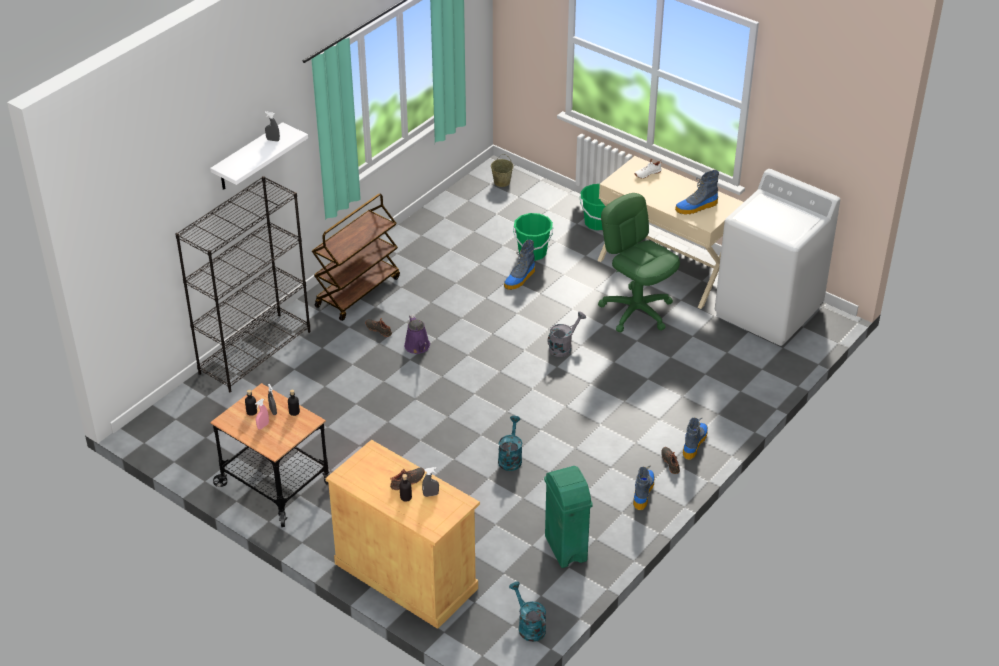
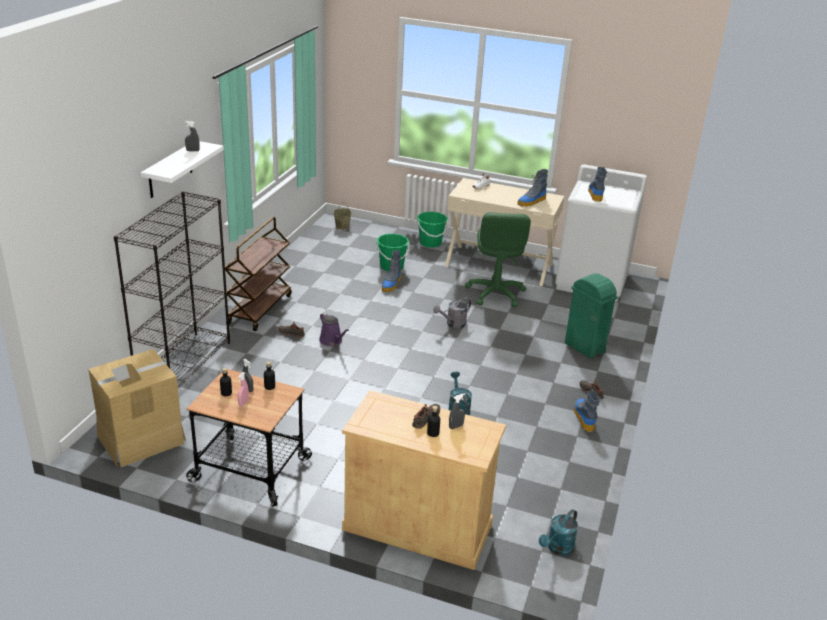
camera: 20 degrees left, 10 degrees down
turquoise watering can [509,581,546,642] -> turquoise watering can turned 90 degrees counterclockwise [539,509,578,555]
green trash can [544,466,593,568] -> green trash can moved to [565,273,618,359]
grey watering can [548,311,586,357] -> grey watering can turned 150 degrees counterclockwise [433,297,471,328]
green office chair [598,193,680,333] -> green office chair turned 120 degrees counterclockwise [465,212,531,307]
boot [682,417,708,460] -> boot moved to [588,167,607,202]
none -> cardboard box [89,349,186,467]

